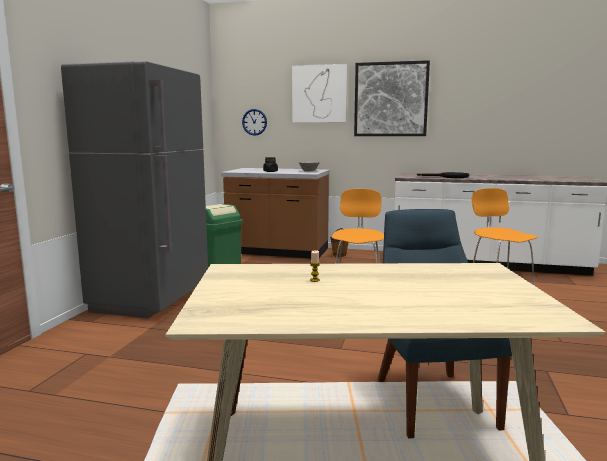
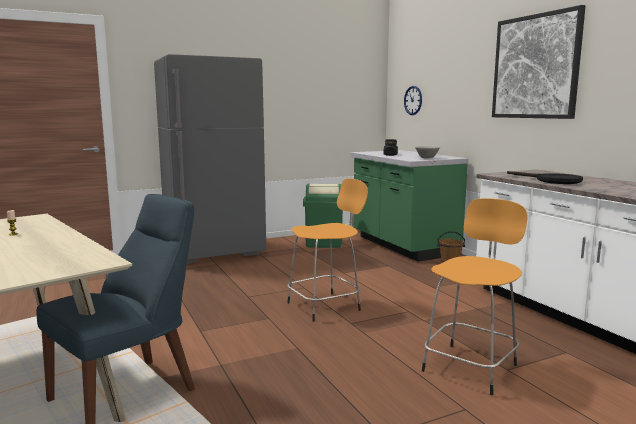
camera: 50 degrees right, 0 degrees up
brown counter [221,168,330,259] -> green counter [351,150,468,262]
picture [292,64,348,123] -> none

